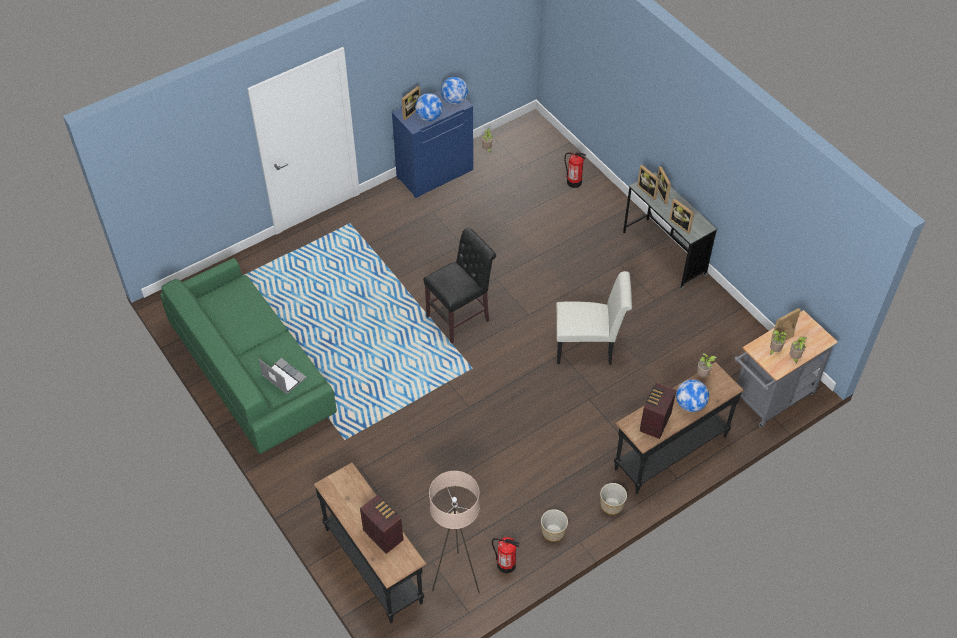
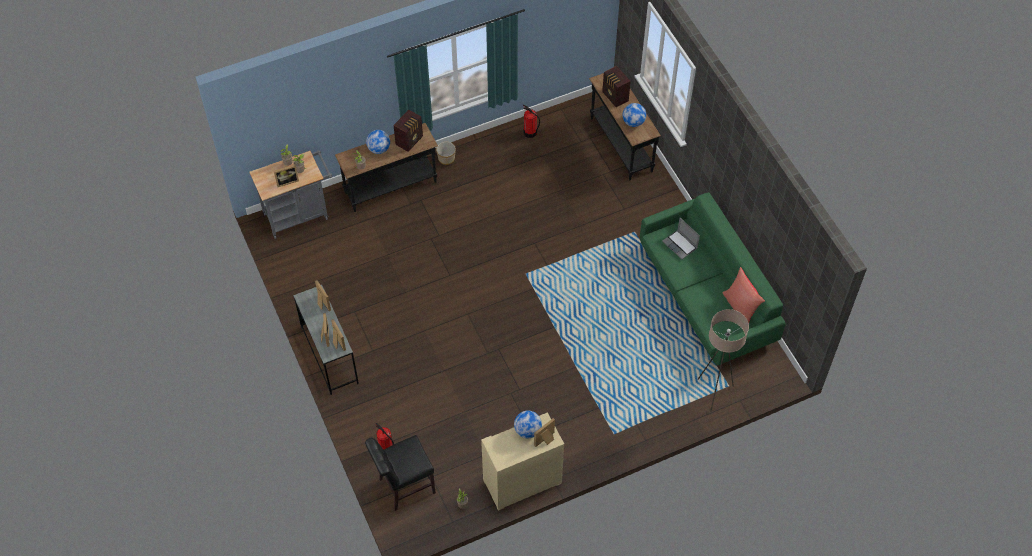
camera: 170 degrees left, 5 degrees up
blue cabinet [392,90,473,198] -> beige cabinet [481,412,564,511]
black chair [423,228,496,344] -> black chair moved to [365,435,436,511]
beige floor lamp [429,471,480,593] -> beige floor lamp moved to [698,309,749,412]
globe [441,77,468,105] -> globe moved to [623,103,646,127]
planter [541,509,568,542] -> none
white chair [556,271,632,365] -> none
none -> red pillow [722,267,765,323]

